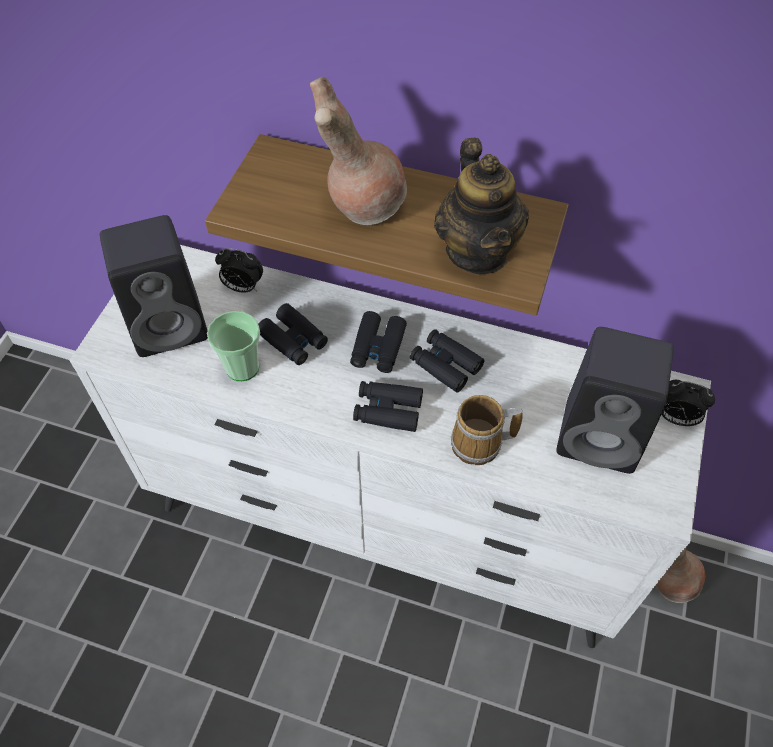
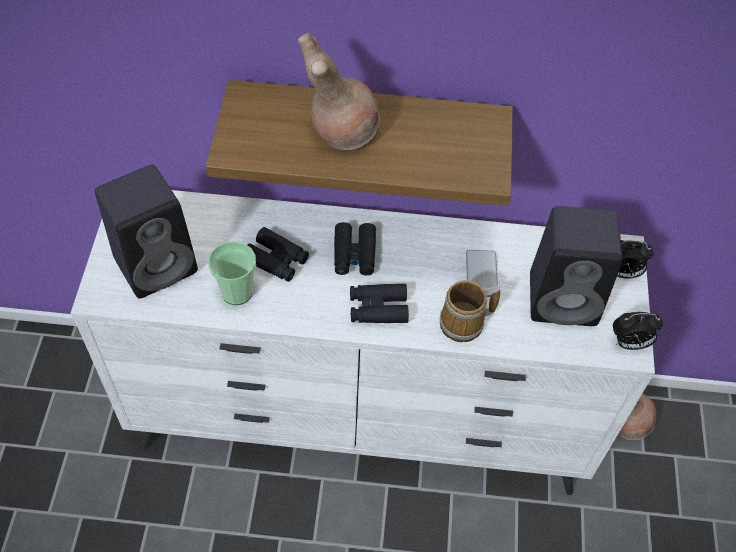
camera: 15 degrees left, 0 degrees up
alarm clock [215,248,263,293] -> alarm clock moved to [613,312,663,350]
black binoculars [410,329,484,392] -> none
teapot [434,138,529,274] -> none
none -> phone [466,250,498,297]

